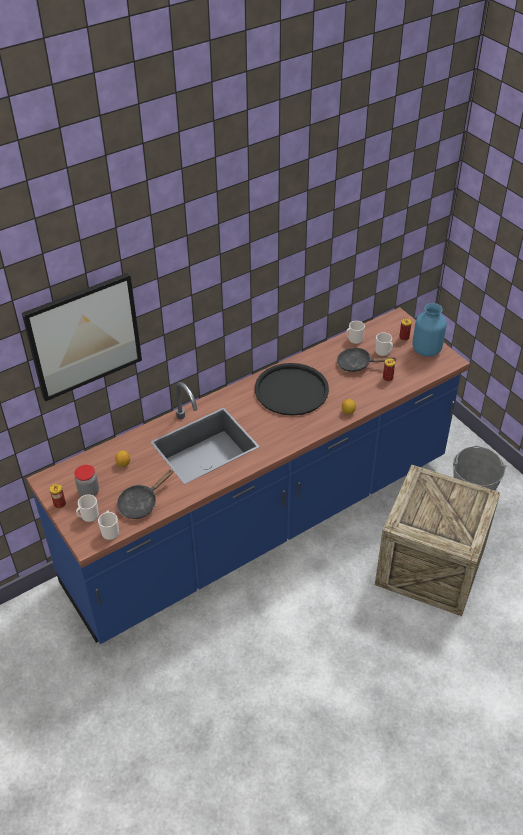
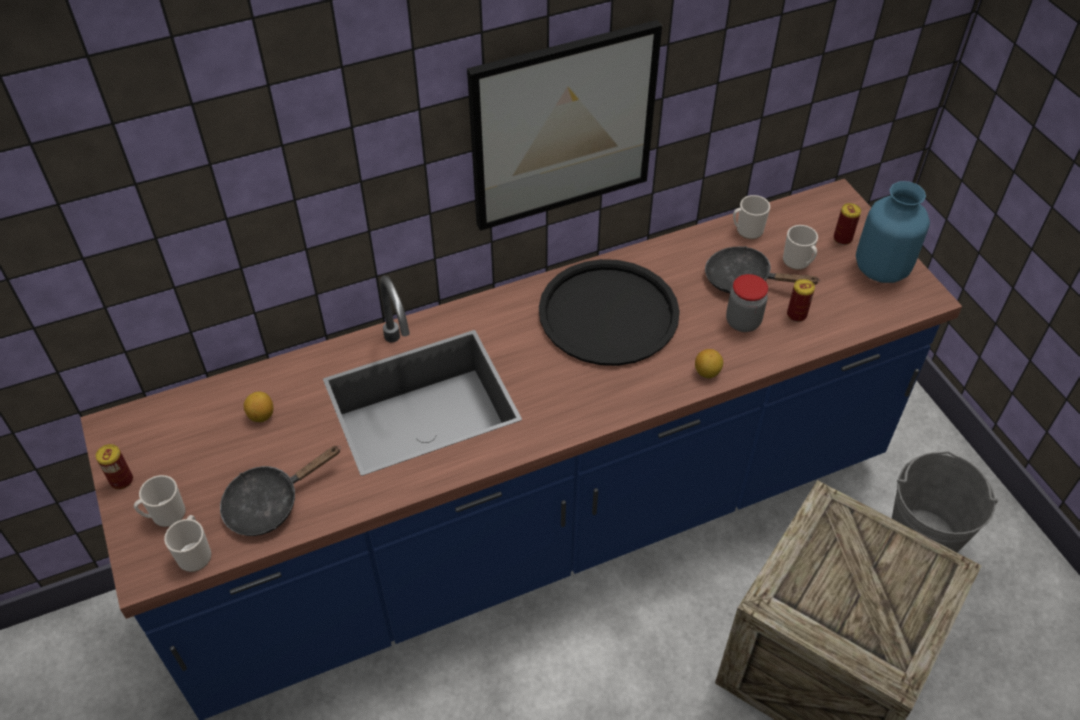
camera: 10 degrees right, 5 degrees up
picture [22,273,142,402] -> picture moved to [467,20,662,231]
jar [74,465,99,496] -> jar moved to [726,274,768,332]

